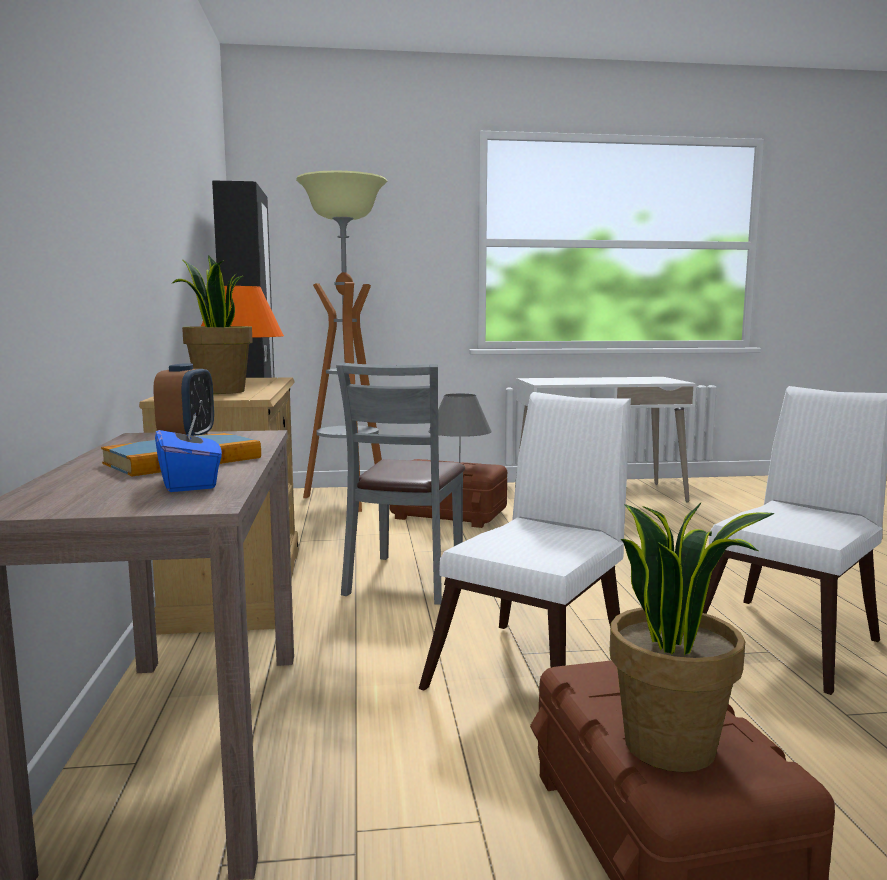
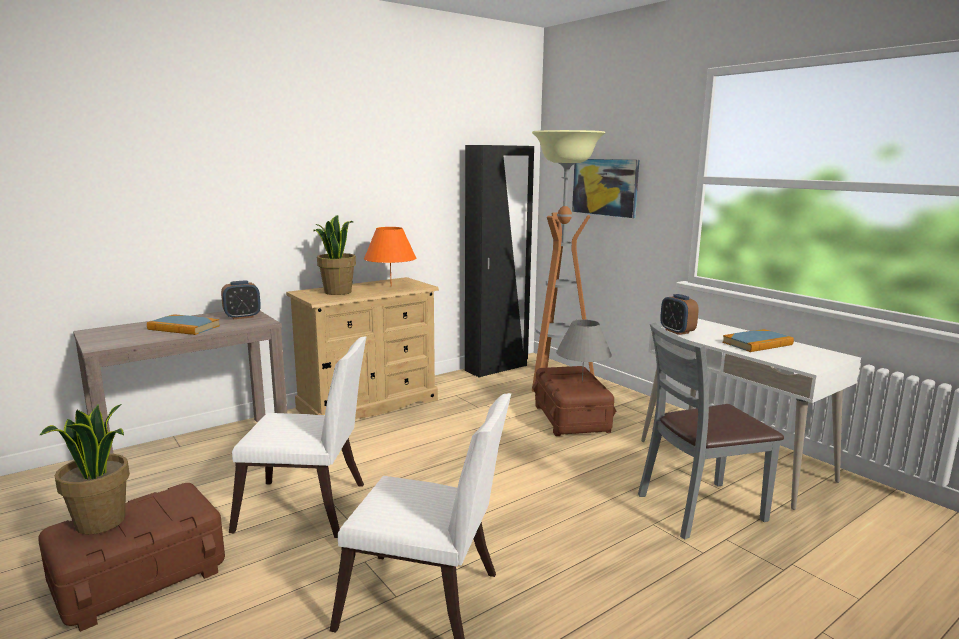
camera: 60 degrees right, 5 degrees up
blue tissue box [155,414,222,492] -> none
grey chair [336,363,465,605] -> grey chair moved to [638,323,784,539]
none -> picture [572,159,639,218]
none -> alarm clock [660,294,699,335]
none -> book [722,329,794,352]

